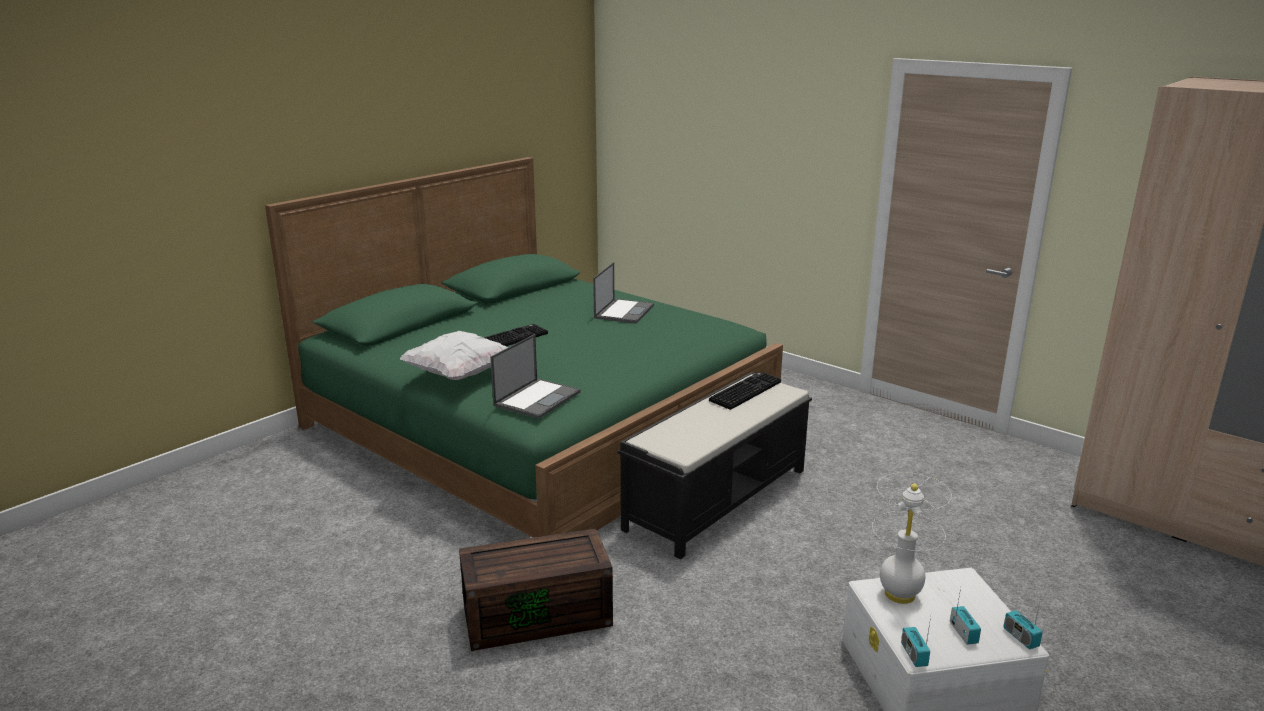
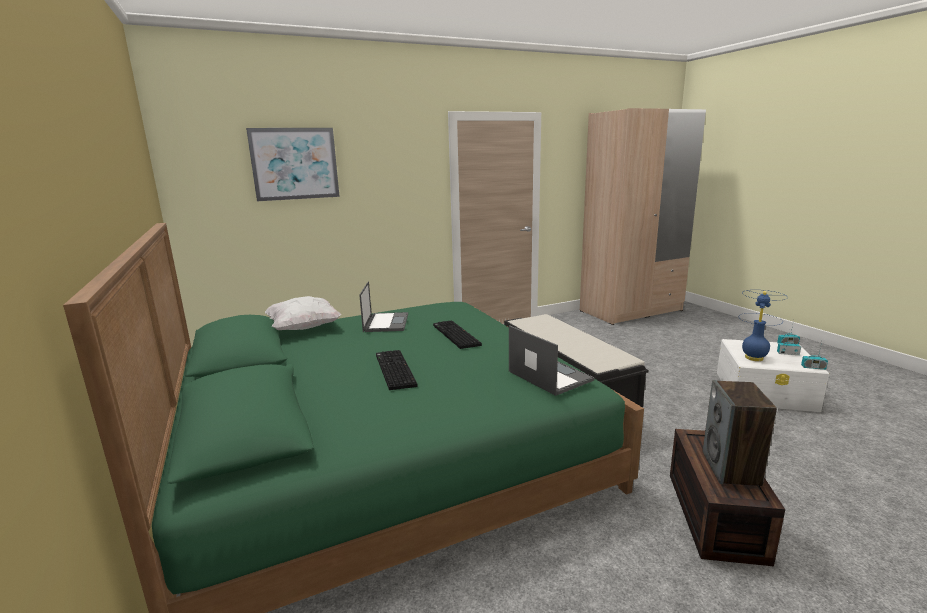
camera: 65 degrees left, 5 degrees down
white pillow [400,331,508,380] -> white pillow moved to [265,296,341,330]
laptop [593,262,654,324] -> laptop turned 45 degrees clockwise [359,281,408,332]
keyboard [709,372,781,410] -> keyboard moved to [433,320,482,349]
white table lamp [872,473,952,604] -> blue table lamp [740,290,788,361]
none -> picture [246,128,340,201]
none -> speaker [703,380,777,486]

